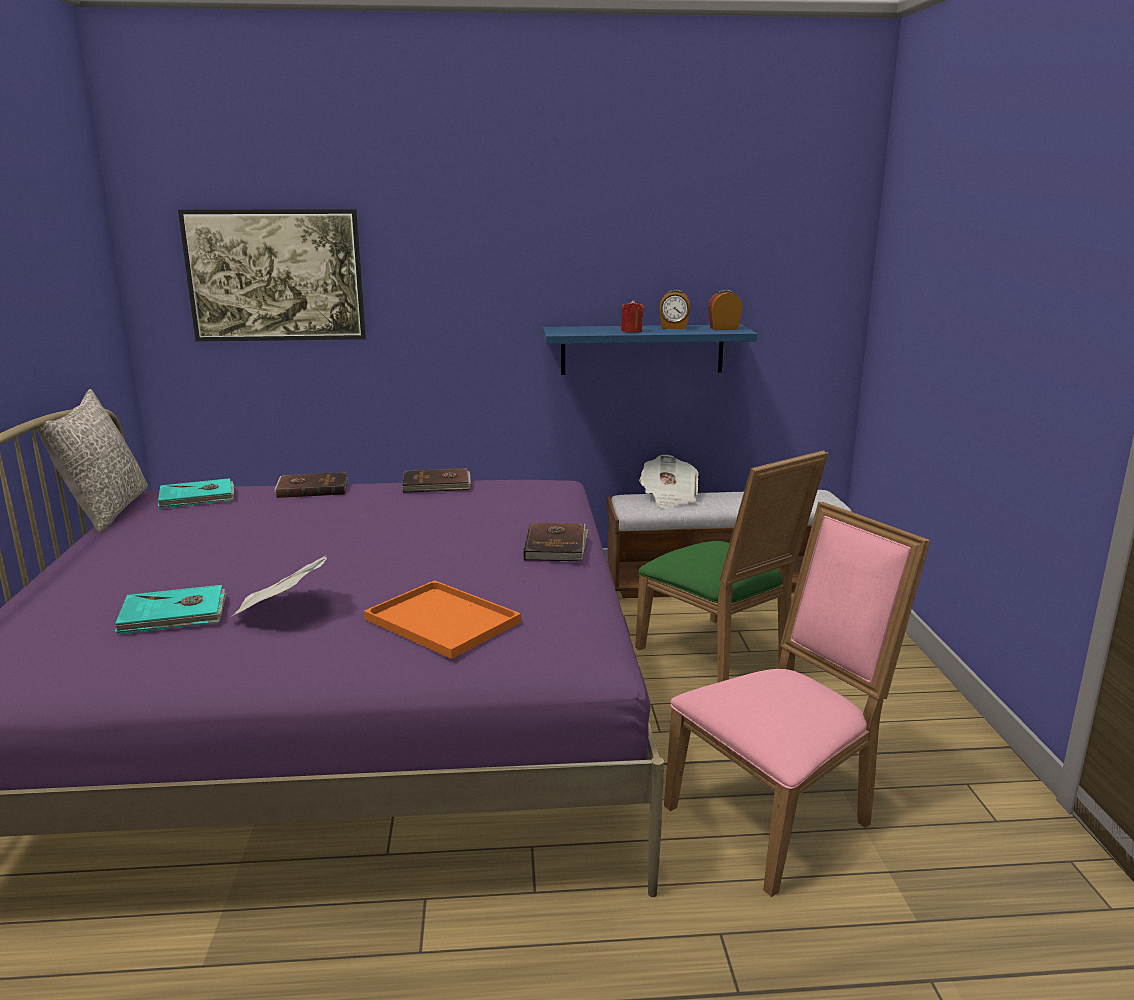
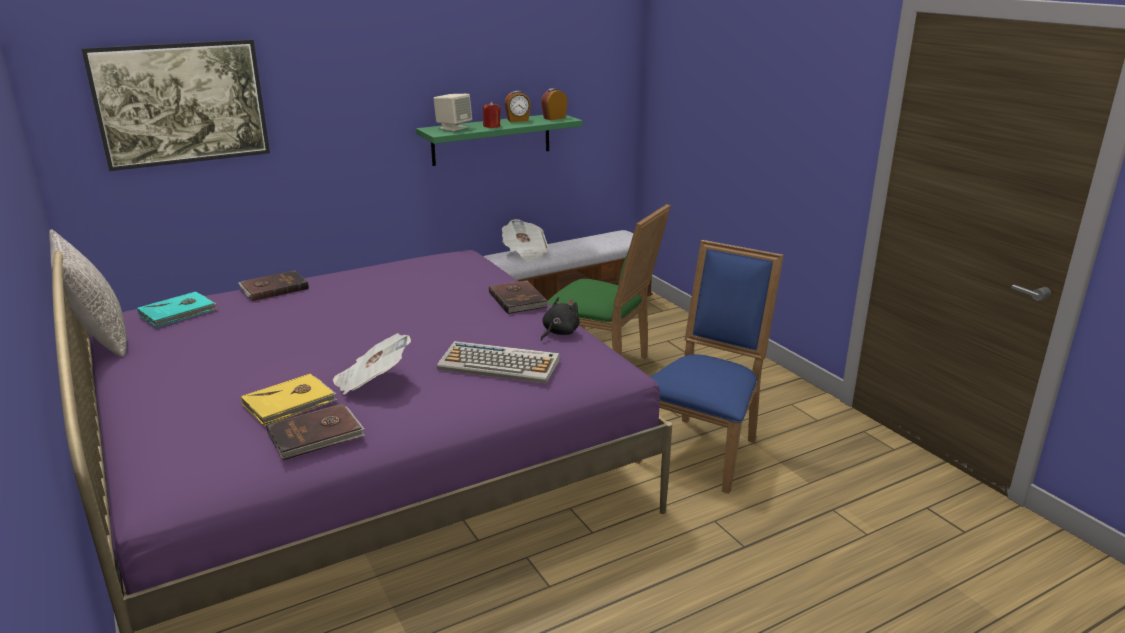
camera: 25 degrees left, 5 degrees up
turquoise book [115,585,226,635] -> yellow book [241,374,337,426]
orange tray [364,580,521,659] -> keyboard [437,341,560,383]
brown book [402,468,471,493] -> brown book moved to [266,403,365,460]
blue shelf [543,324,757,375] -> green shelf [416,115,583,166]
pink chair [664,502,930,897] -> blue chair [635,240,784,494]
none -> beige speaker [433,94,472,131]
none -> black plush toy [541,297,580,341]

